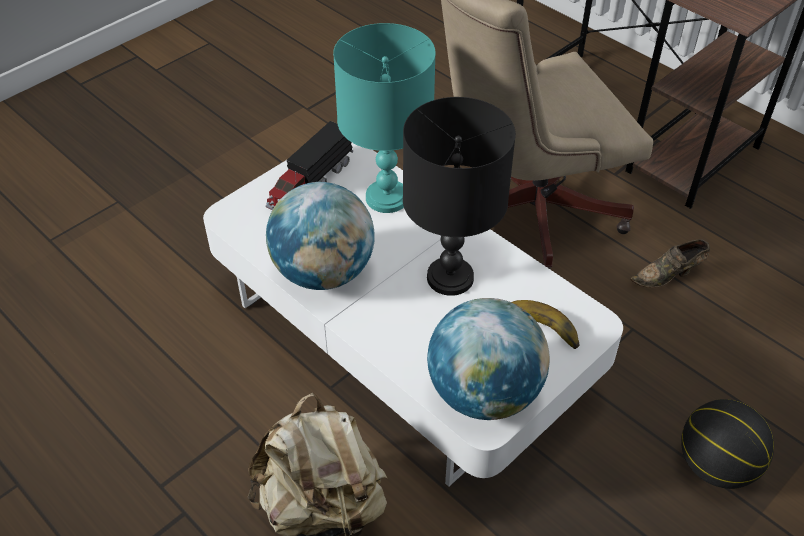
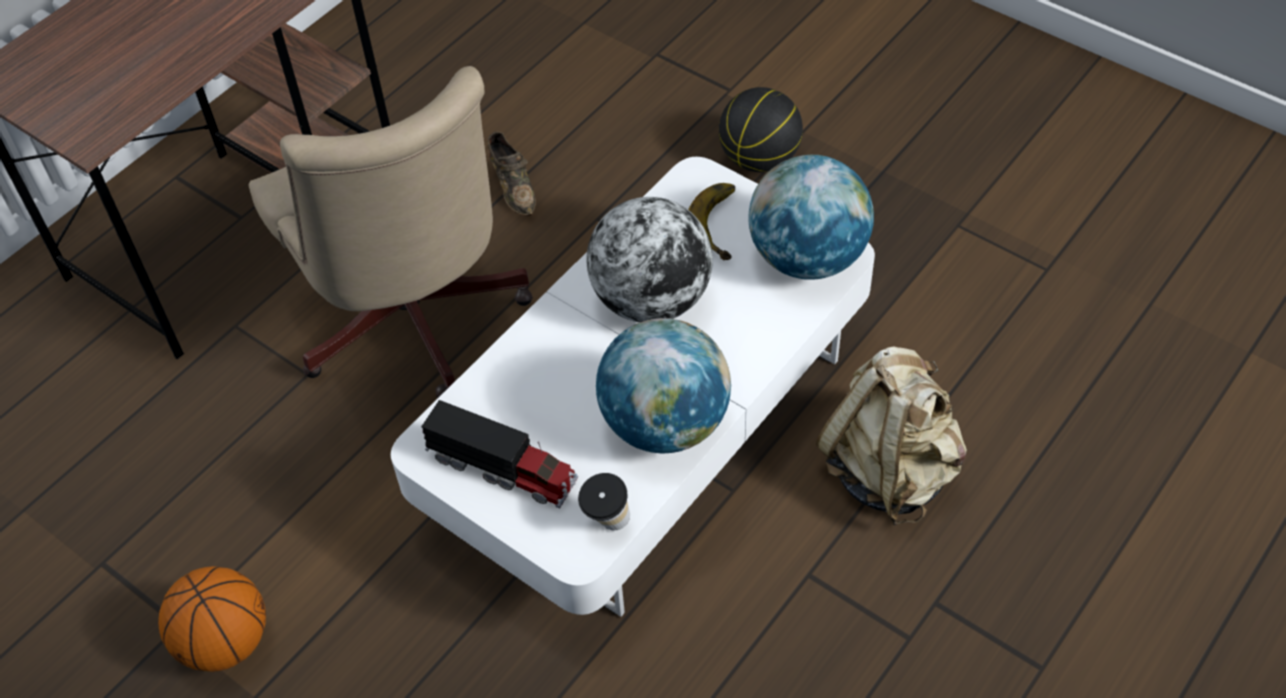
camera: 95 degrees left, 5 degrees up
turquoise table lamp [333,23,436,213] -> none
black table lamp [403,97,516,296] -> globe [586,197,713,323]
none -> basketball [158,566,266,672]
none -> cup [578,473,630,530]

